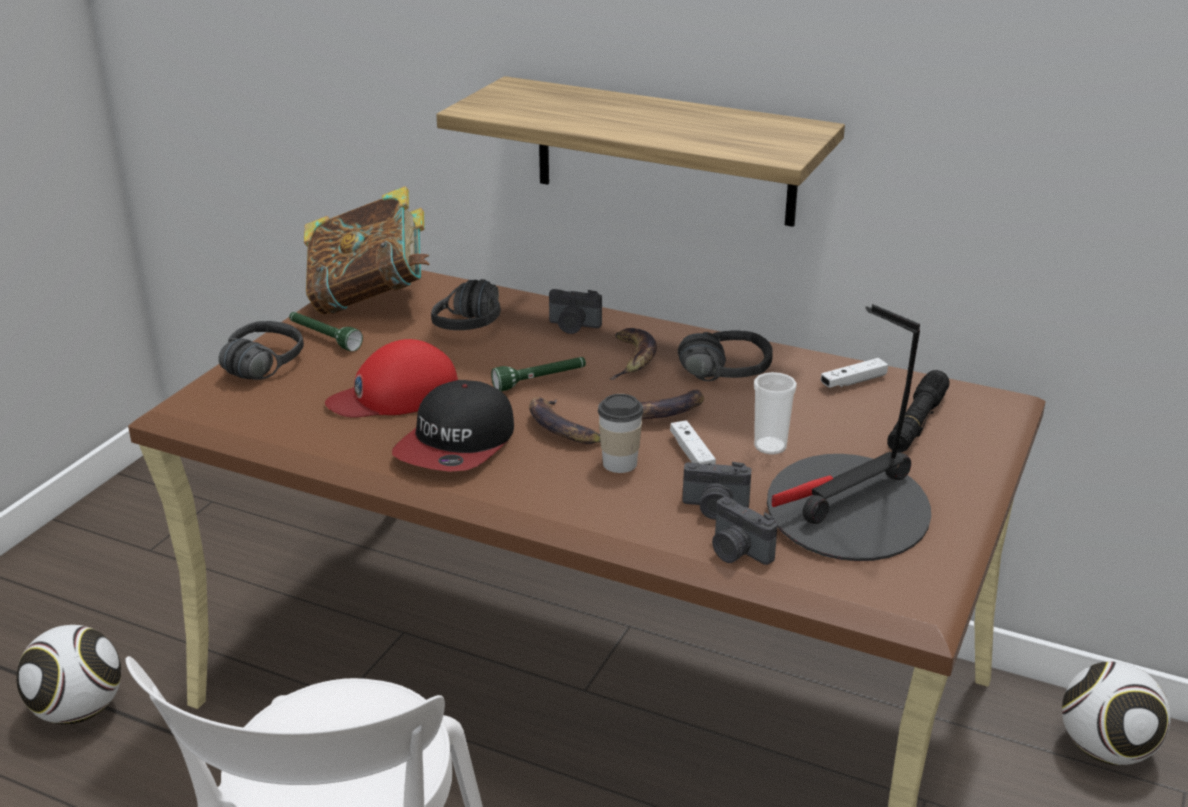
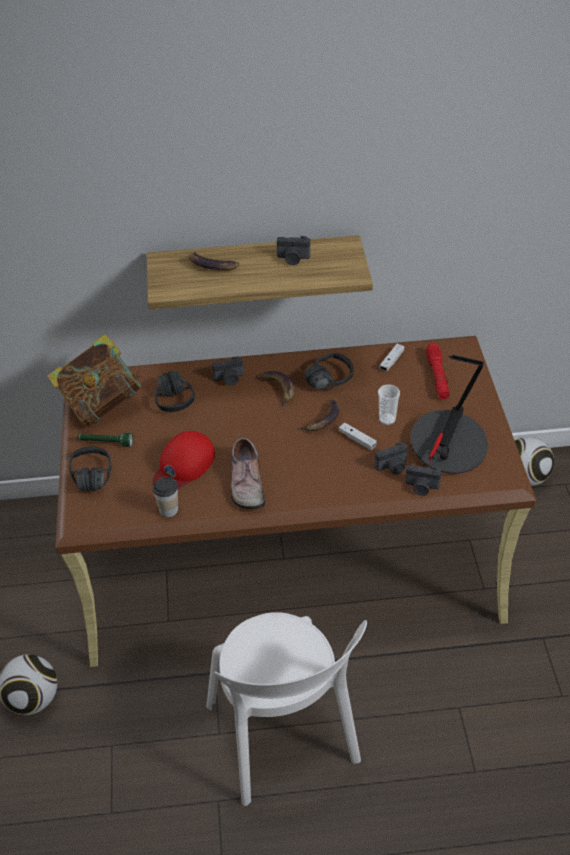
camera: 30 degrees left, 15 degrees up
cap [392,380,514,472] -> shoe [231,438,265,509]
green flashlight [491,357,586,391] -> none
banana [529,397,600,444] -> banana moved to [189,251,239,270]
cup [598,394,643,473] -> cup moved to [153,477,178,517]
black flashlight [887,370,950,452] -> red flashlight [426,343,449,400]
none -> camera [277,236,310,265]

